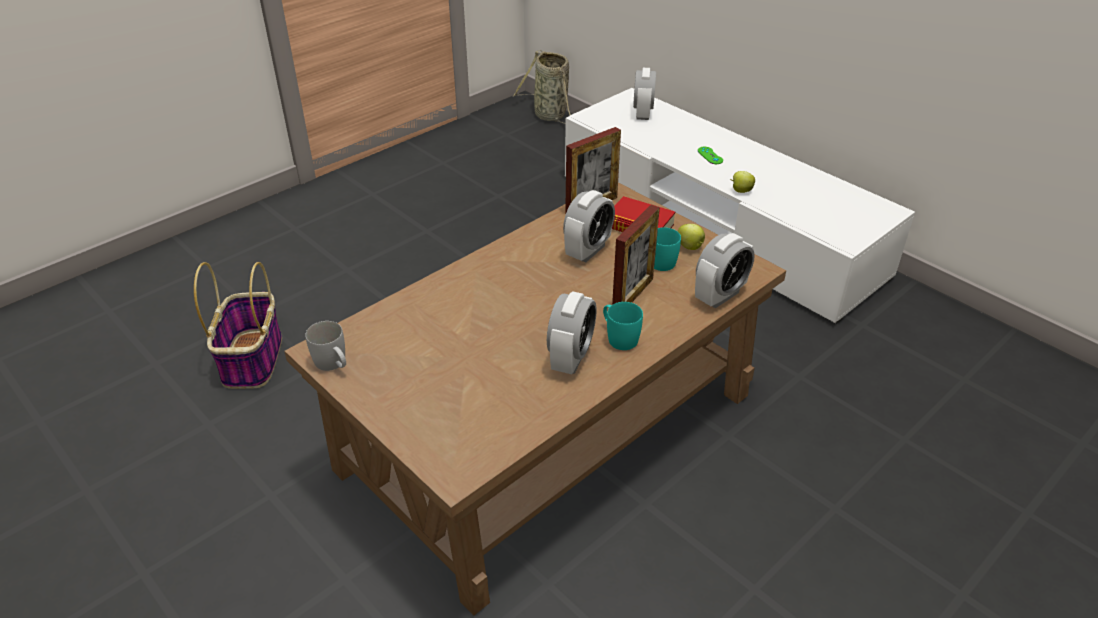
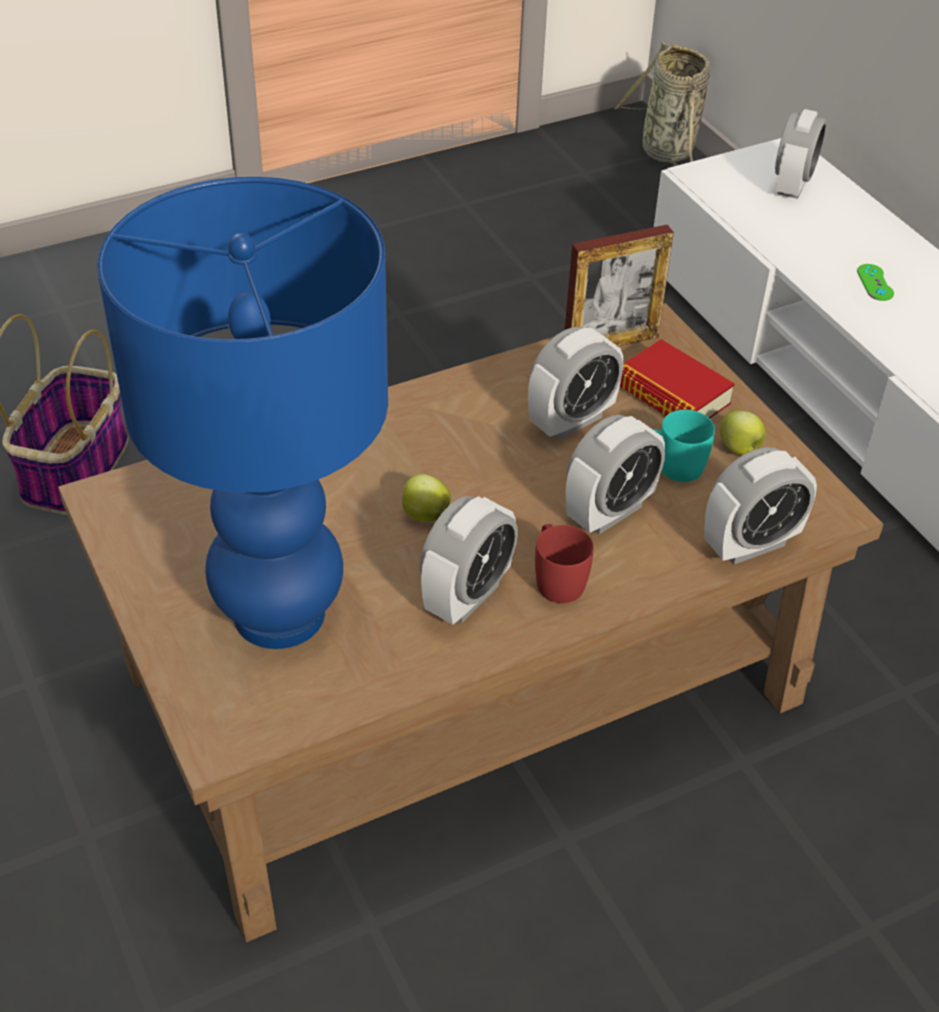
camera: 15 degrees right, 5 degrees up
white mug [305,321,346,371] -> none
turquoise mug [603,302,643,350] -> red mug [535,524,594,603]
picture frame [612,205,660,305] -> alarm clock [566,415,665,534]
apple [730,171,755,193] -> apple moved to [402,474,451,522]
none -> blue table lamp [97,177,388,649]

